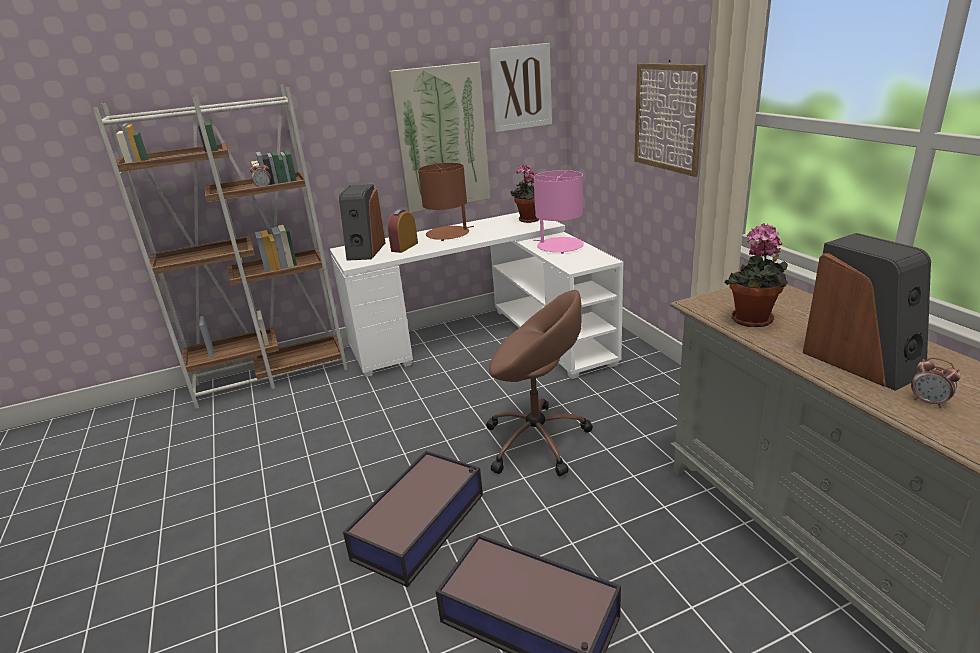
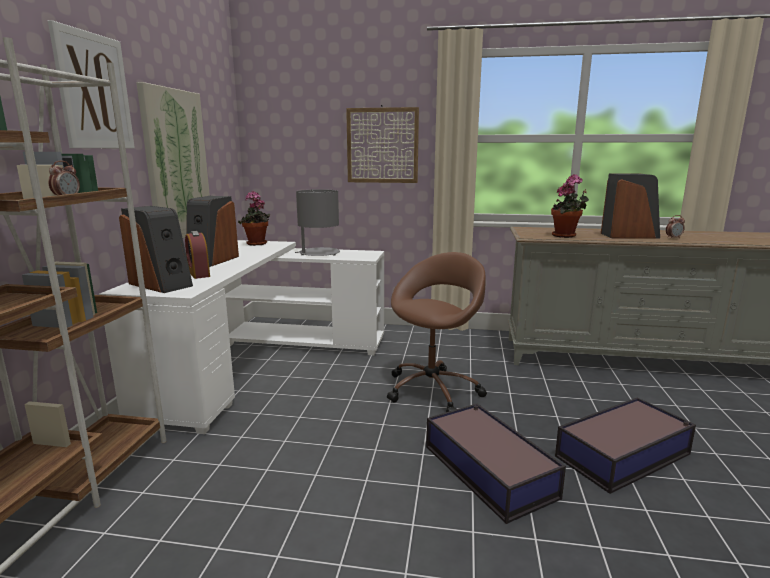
camera: 60 degrees left, 10 degrees down
brown table lamp [418,163,474,241] -> speaker [187,196,239,267]
picture [489,43,552,132] -> picture moved to [48,20,135,148]
pink table lamp [533,170,584,254] -> grey table lamp [295,189,340,256]

